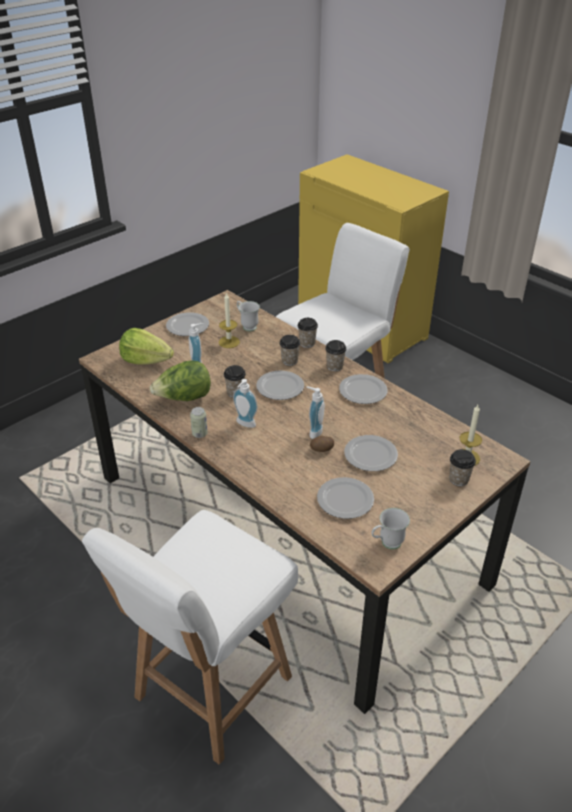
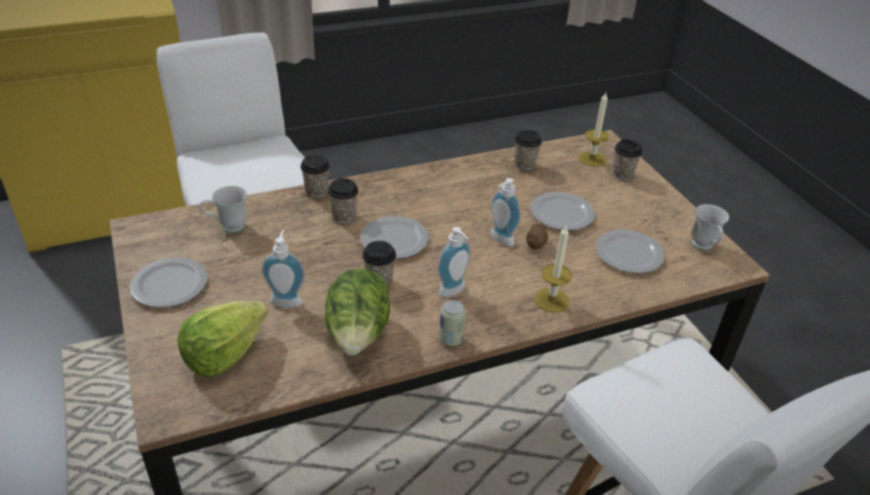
camera: 70 degrees left, 0 degrees up
candle [219,292,240,348] -> candle moved to [534,224,572,313]
cup [325,340,346,371] -> cup moved to [515,130,542,170]
plate [339,374,387,404] -> none

